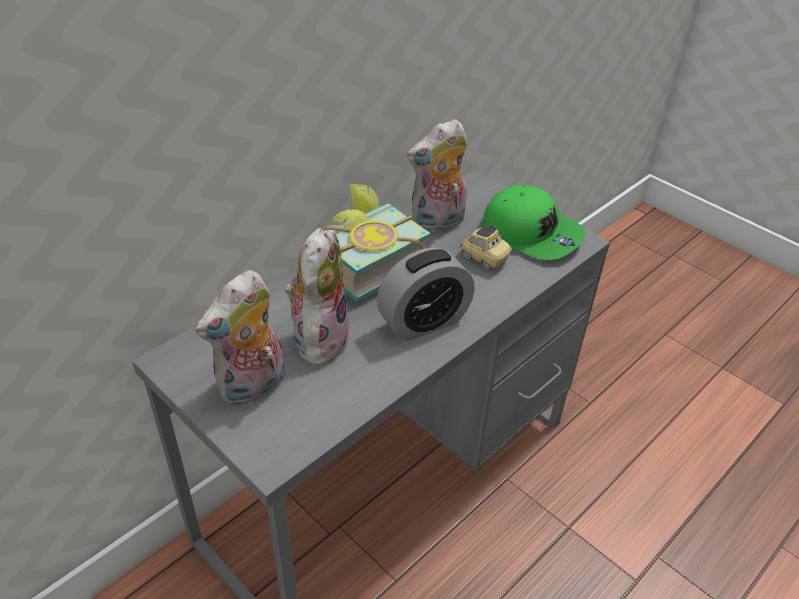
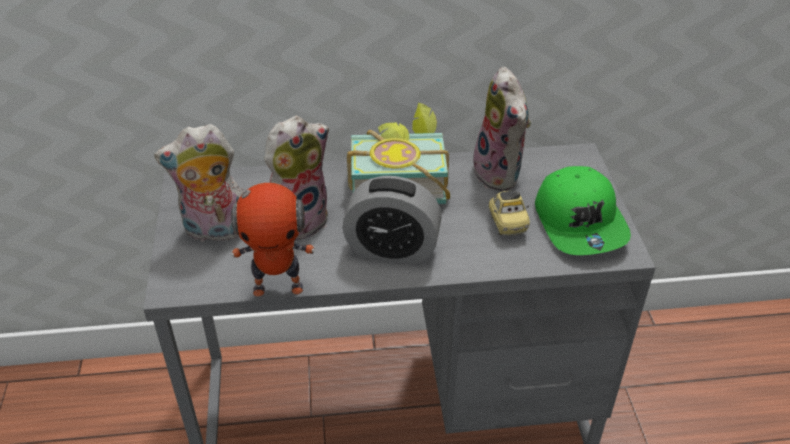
camera: 40 degrees right, 0 degrees up
plush toy [407,119,467,232] -> plush toy turned 120 degrees counterclockwise [473,67,531,191]
none -> toy robot [226,178,315,296]

